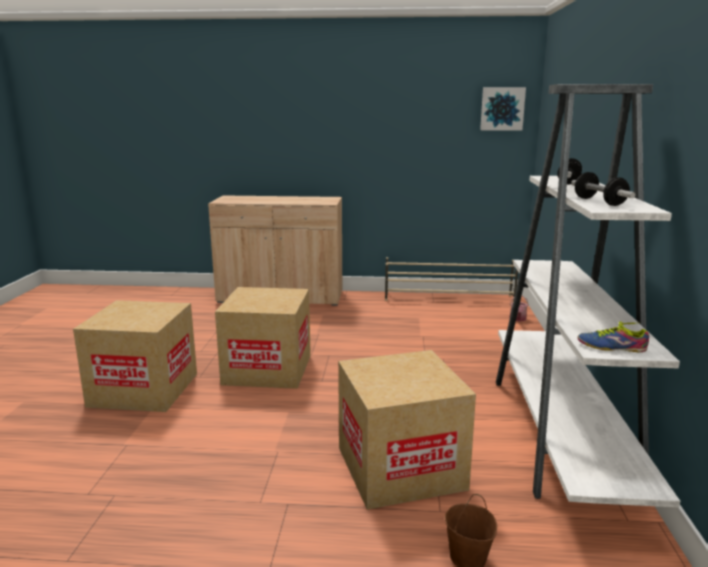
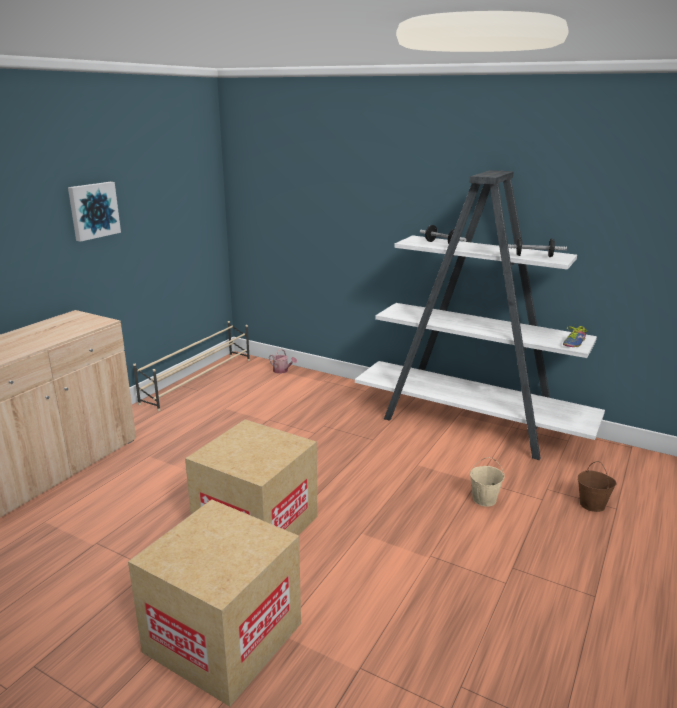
camera: 65 degrees left, 5 degrees up
cardboard box [338,350,476,510] -> beige bucket [470,457,504,507]
picture [480,87,526,131] -> picture moved to [68,182,121,242]

